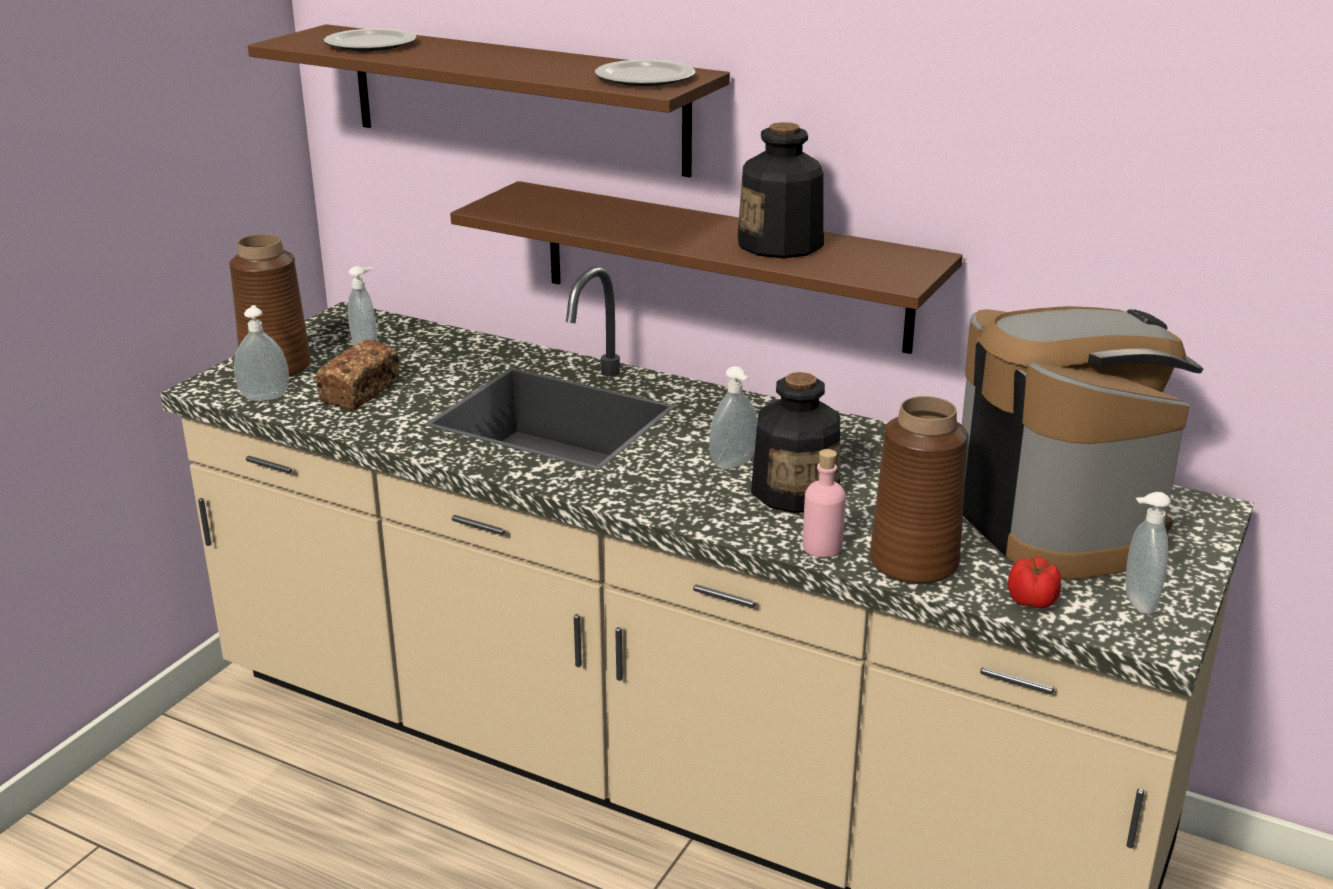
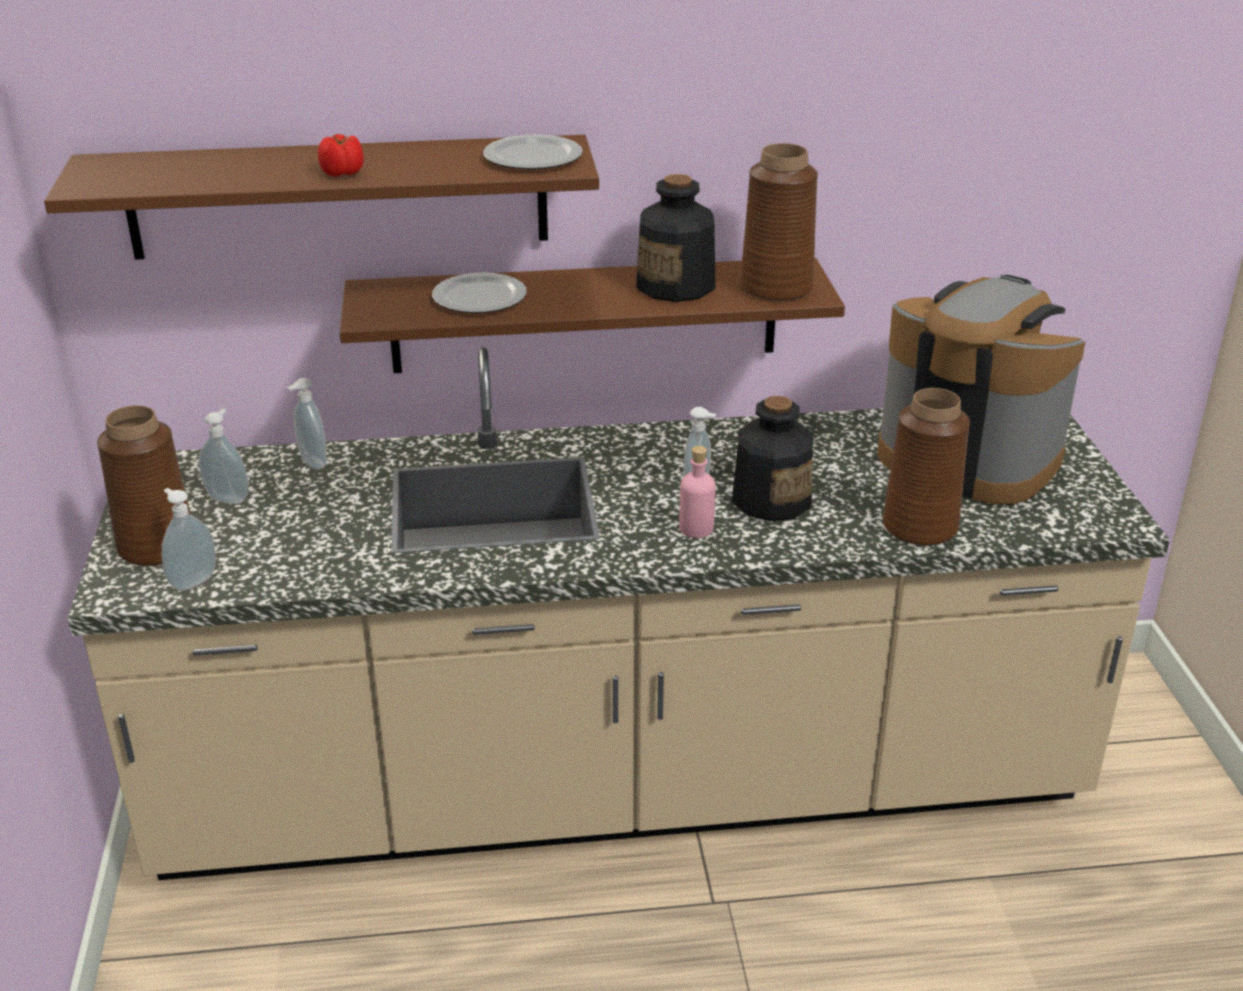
camera: 35 degrees left, 5 degrees up
bread [316,340,400,410] -> none
plate [324,29,417,51] -> plate moved to [432,273,527,313]
pink bottle [803,449,846,558] -> pink bottle moved to [679,446,716,538]
tomato [1008,557,1061,608] -> tomato moved to [318,134,364,177]
soap dispenser [1126,492,1171,614] -> soap dispenser moved to [287,378,326,470]
none -> brown vase [740,143,818,301]

